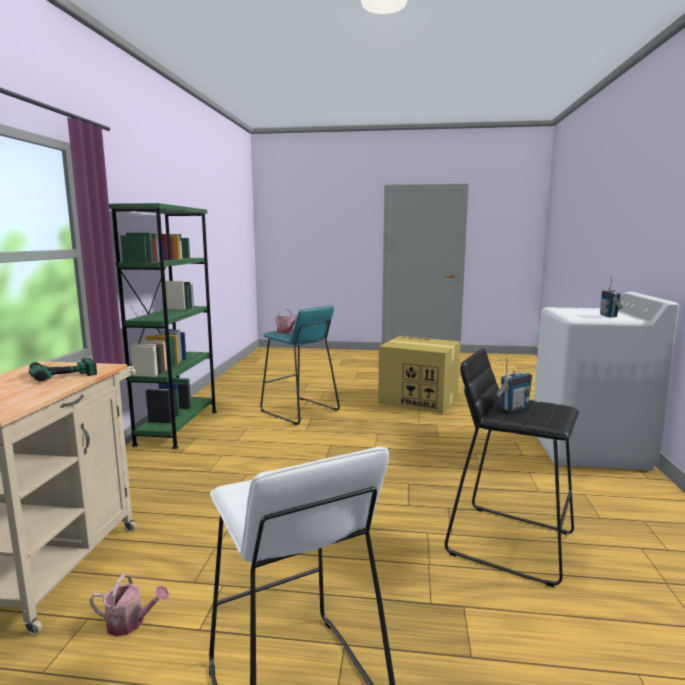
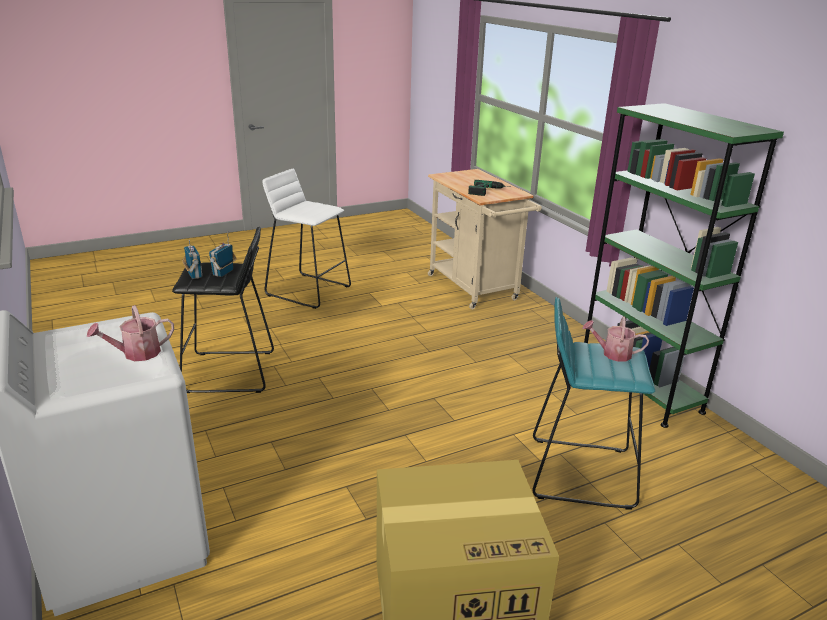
camera: 145 degrees right, 15 degrees up
watering can [89,574,169,636] -> watering can moved to [87,305,174,361]
radio [600,277,623,318] -> radio moved to [182,240,202,279]

